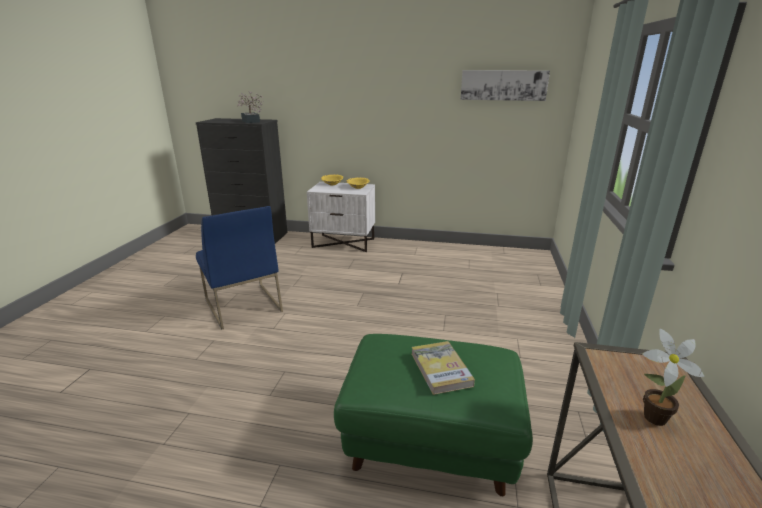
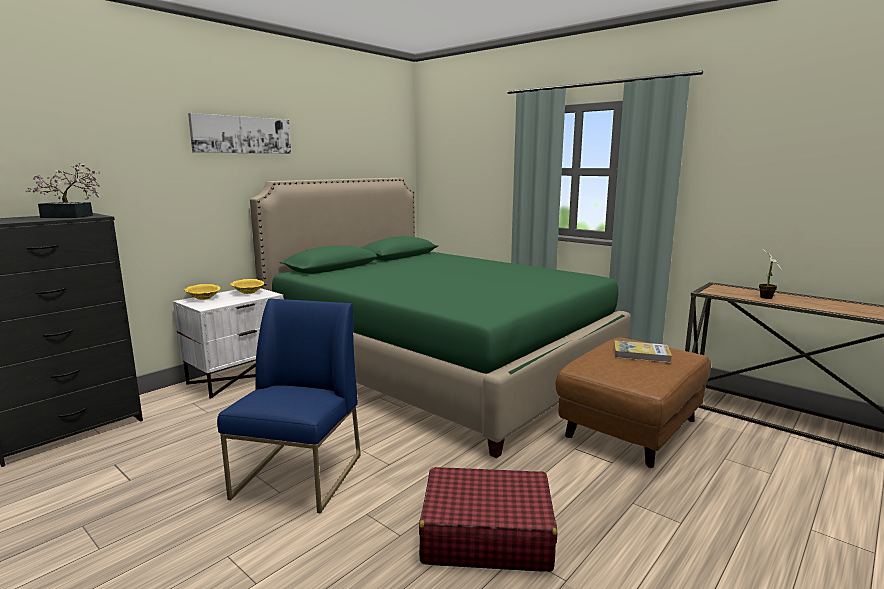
camera: 60 degrees left, 10 degrees down
blue chair [196,206,283,329] -> blue chair turned 75 degrees counterclockwise [217,299,361,513]
green ottoman [334,334,533,496] -> brown ottoman [555,337,711,468]
picture [460,70,550,101] -> picture moved to [188,113,291,154]
none -> green bed [250,178,631,458]
none -> red suitcase [419,467,557,572]

